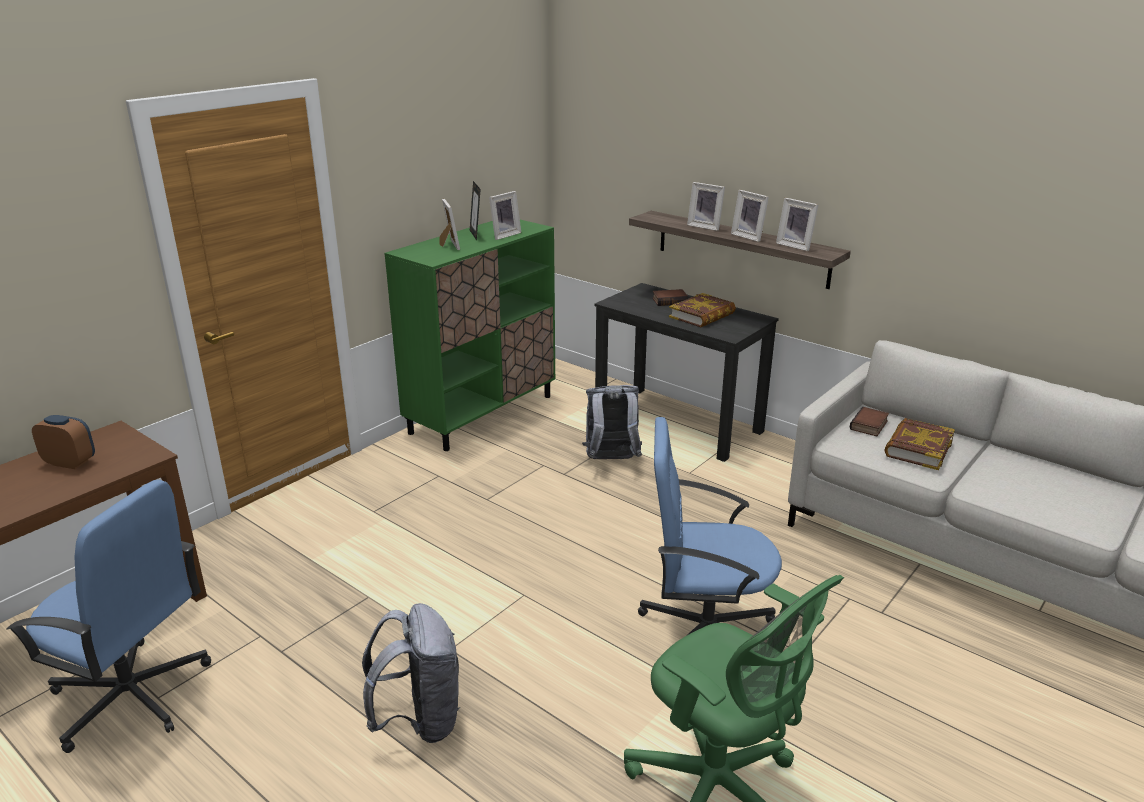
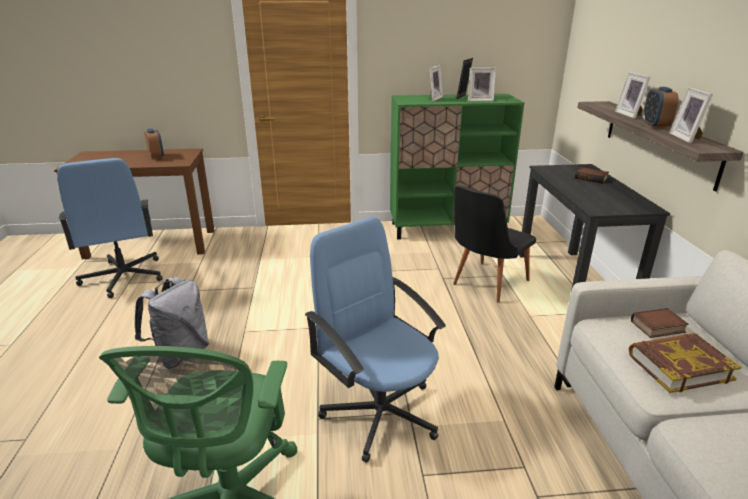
camera: 45 degrees right, 0 degrees up
grey backpack [582,385,642,459] -> black chair [453,185,536,303]
book [669,293,736,327] -> none
picture frame [731,190,769,242] -> alarm clock [643,87,679,129]

